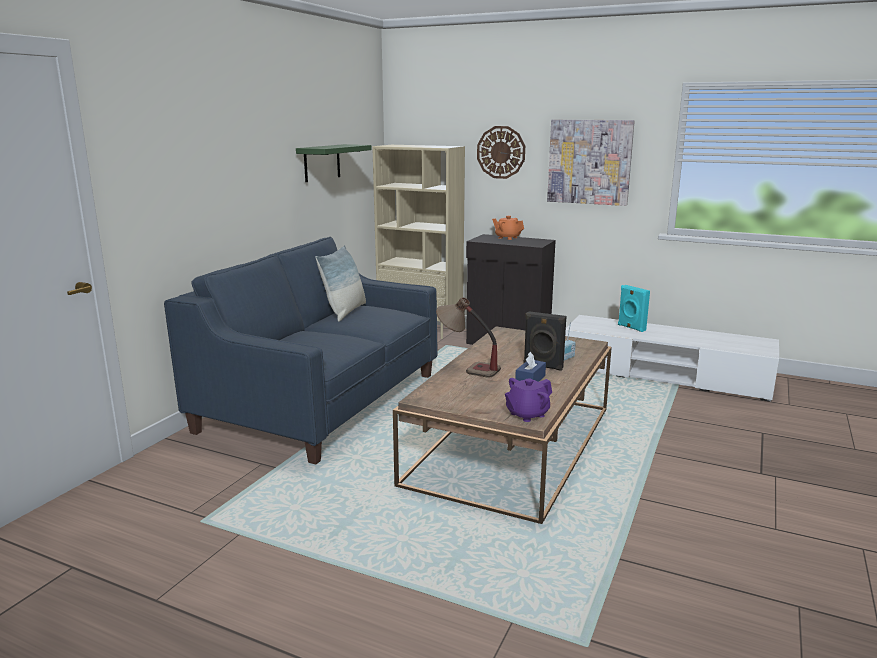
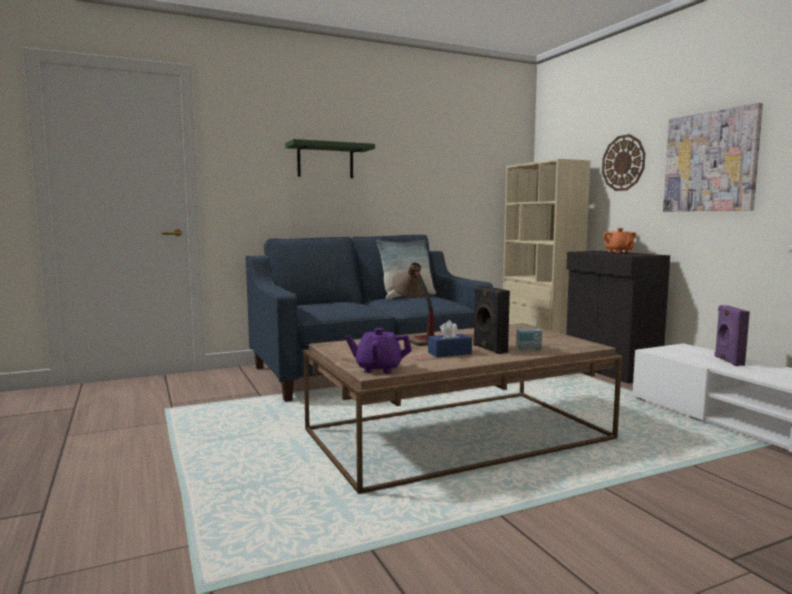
camera: 40 degrees right, 10 degrees down
green shelf [296,144,372,182] -> green shelf moved to [285,139,375,178]
turquoise speaker [618,285,650,332] -> purple speaker [715,305,750,366]

